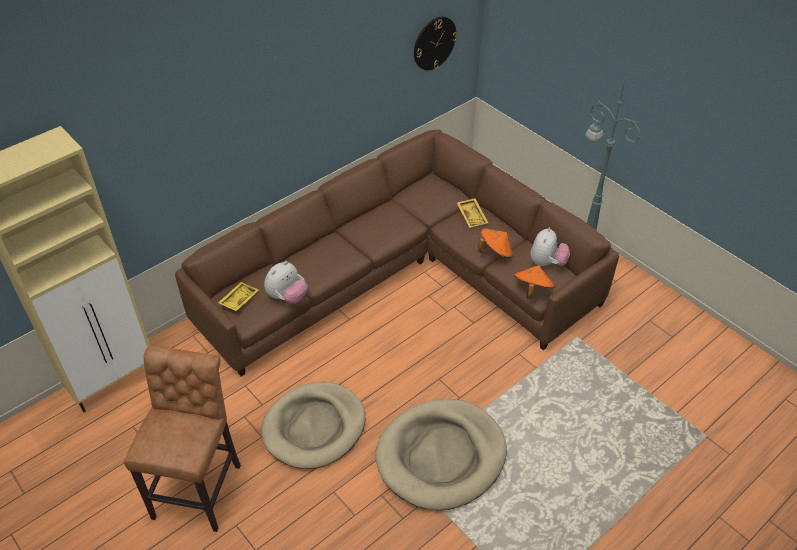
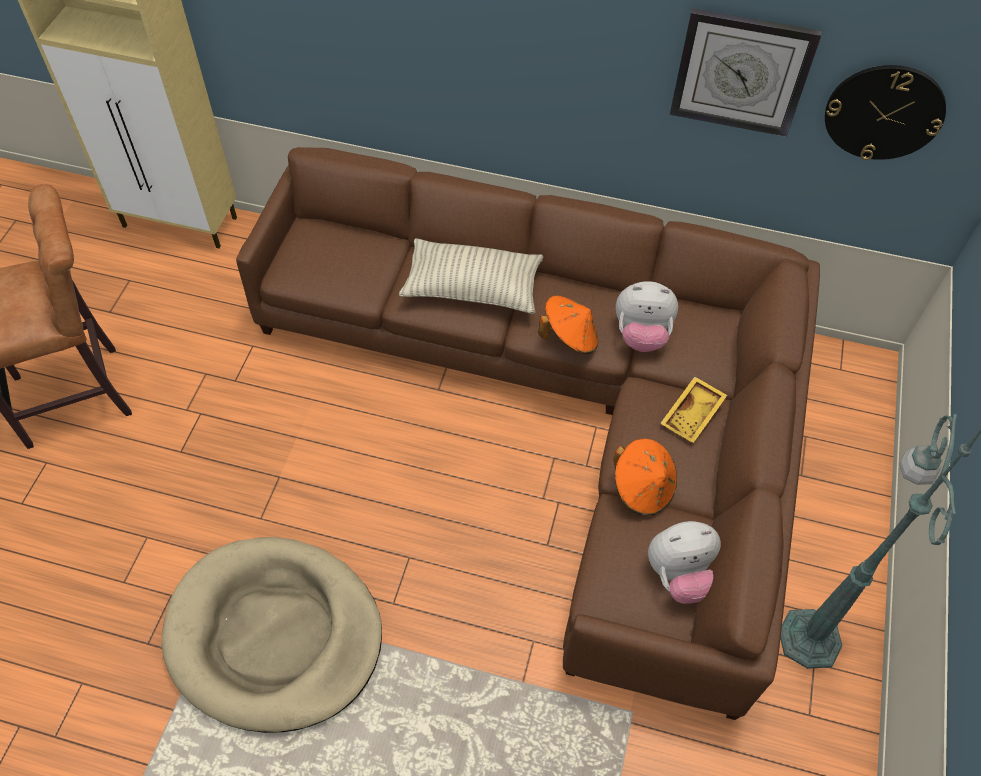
camera: 55 degrees right, 10 degrees up
yellow tray [218,282,259,311] -> none
beige dog bed [261,382,365,469] -> none
plush toy [264,261,308,303] -> plush toy moved to [616,281,678,352]
orange hat [514,265,555,299] -> orange hat moved to [538,296,598,354]
none -> pillow [399,238,543,314]
none -> wall clock [670,8,822,137]

